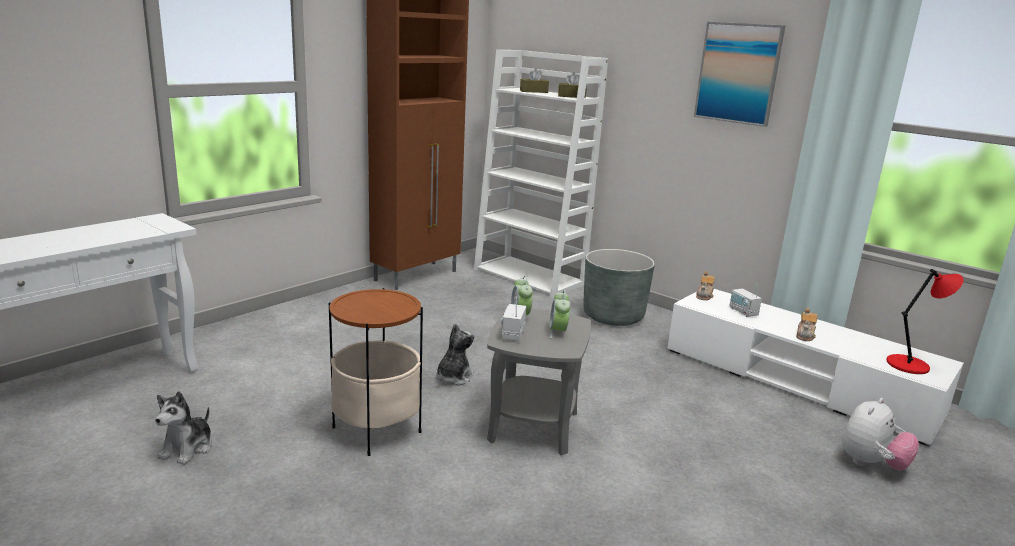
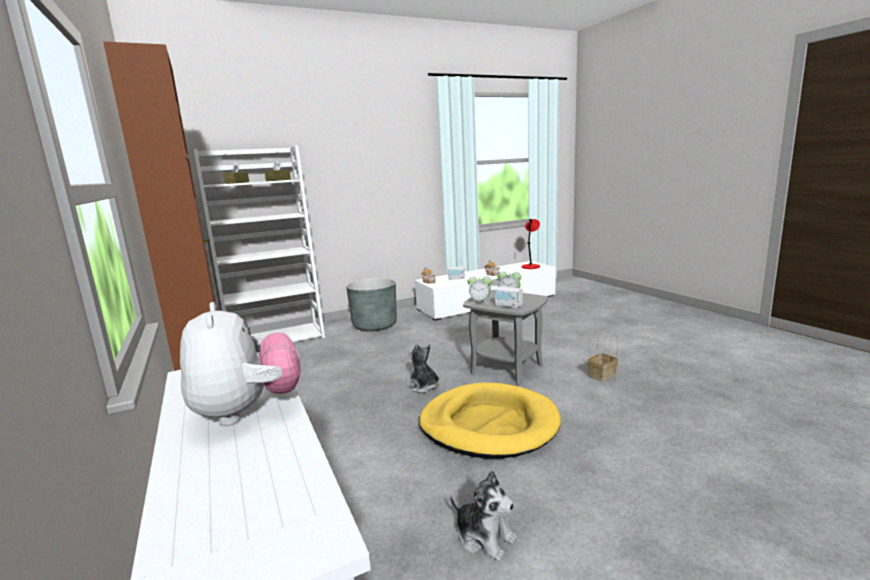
camera: 65 degrees left, 5 degrees down
side table [329,288,423,456] -> yellow dog bed [419,382,561,459]
picture [694,22,785,127] -> none
plush toy [842,398,919,471] -> plush toy moved to [180,302,301,426]
none -> basket [587,330,618,382]

